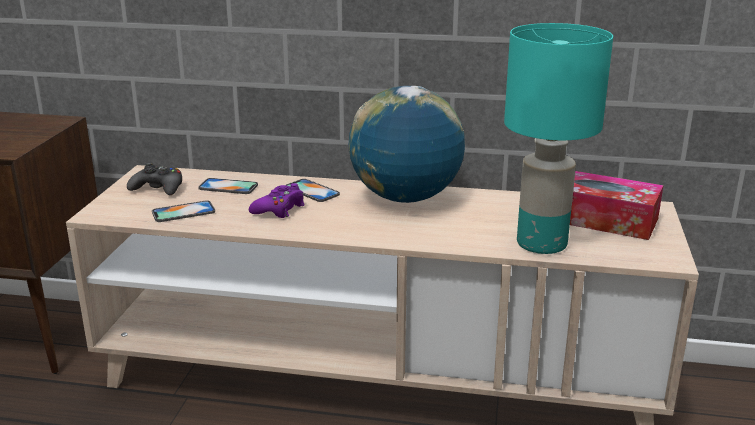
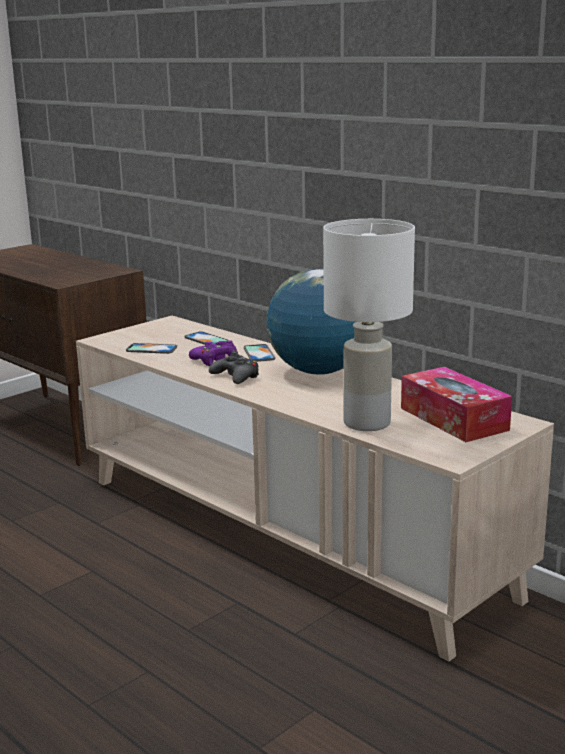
camera: 35 degrees right, 5 degrees down
black game controller [127,162,182,195] -> black game controller moved to [209,351,259,384]
turquoise table lamp [504,23,613,254] -> white table lamp [323,219,415,431]

